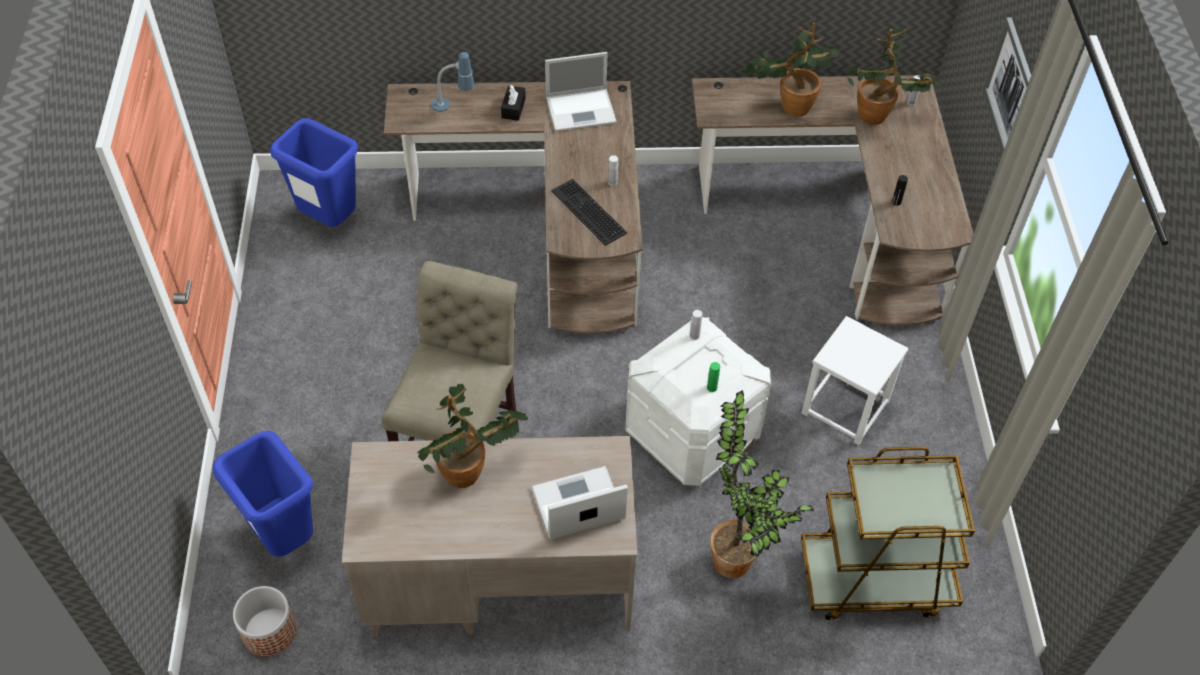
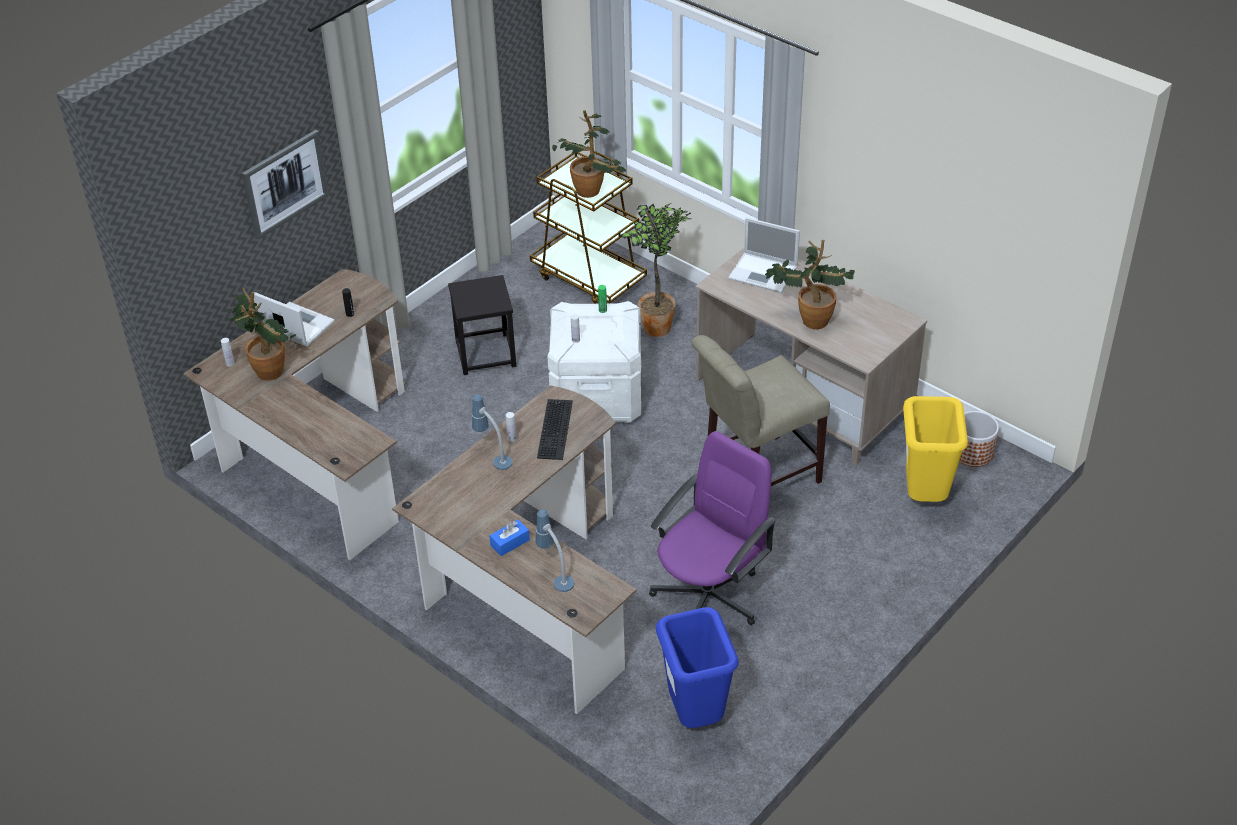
camera: 135 degrees left, 10 degrees down
blue trash can [213,431,313,557] -> yellow trash can [903,396,968,502]
black tissue box [501,85,526,121] -> blue tissue box [489,519,530,556]
laptop [545,52,617,132] -> laptop moved to [254,292,335,347]
potted plant [746,23,839,117] -> potted plant moved to [552,110,627,198]
white stool [802,316,908,445] -> black stool [448,275,516,375]
none -> table lamp [472,394,512,470]
none -> purple office chair [649,431,776,625]

